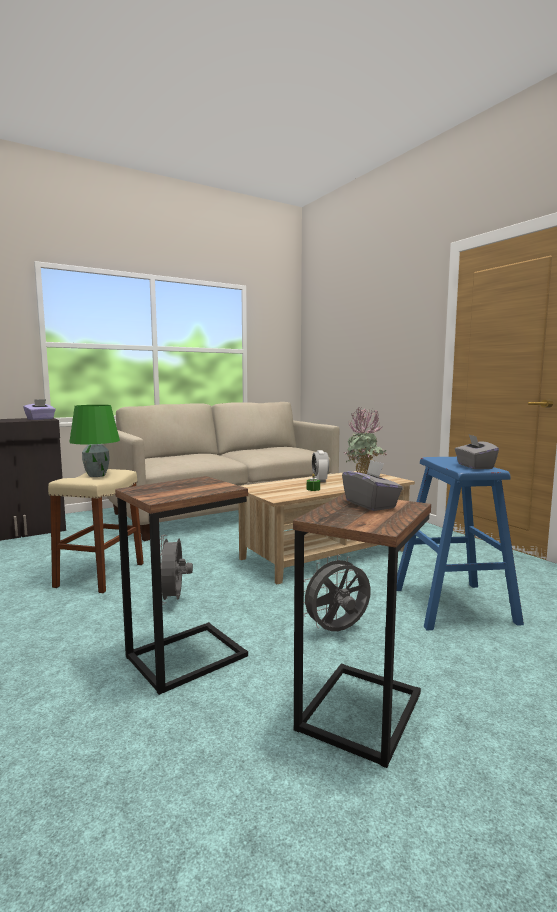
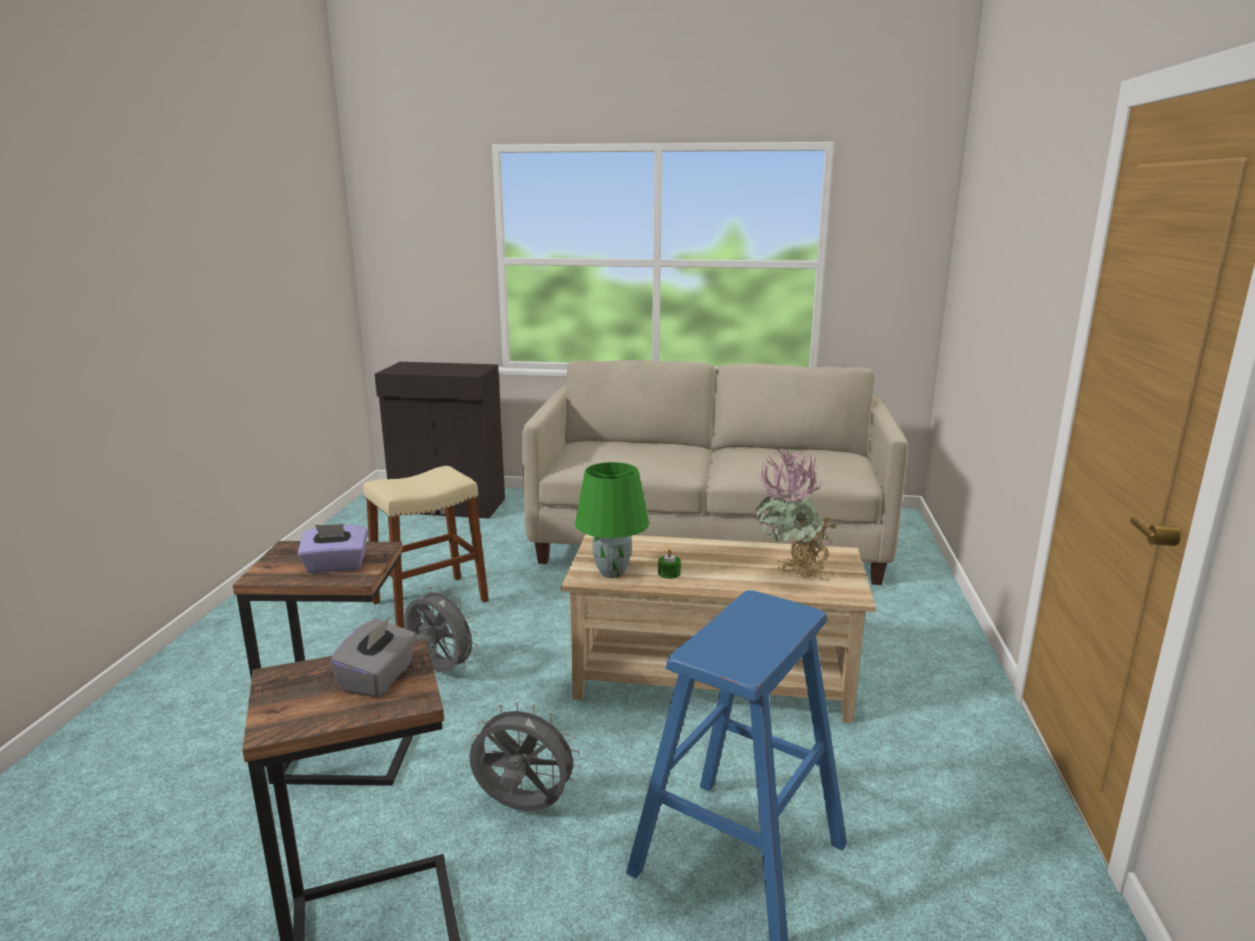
camera: 40 degrees right, 10 degrees up
purple tissue box [23,399,56,420] -> purple tissue box moved to [298,524,368,573]
green table lamp [69,405,120,477] -> green table lamp moved to [575,462,649,578]
grey fan [160,535,193,605] -> grey fan turned 90 degrees clockwise [404,586,479,672]
alarm clock [312,450,329,482] -> none
grey tissue box [455,435,499,469] -> none

